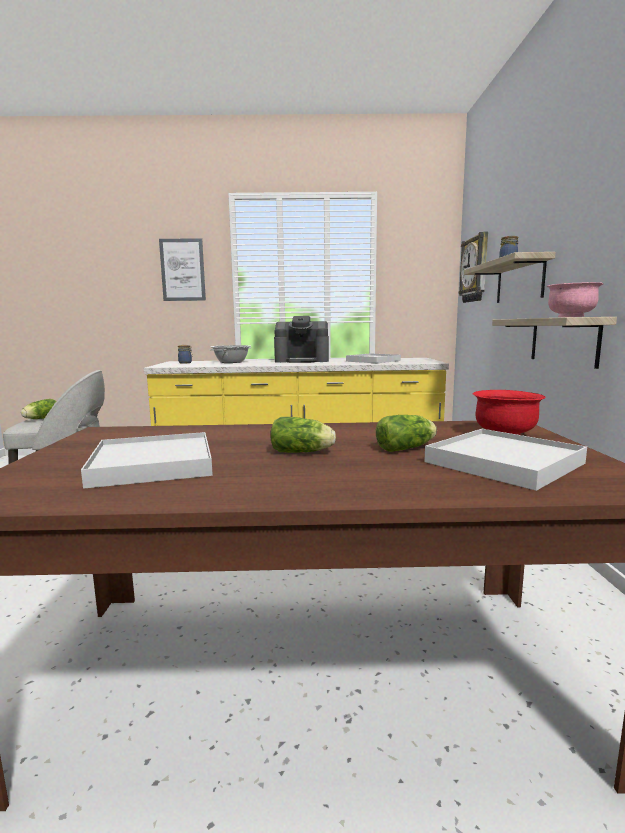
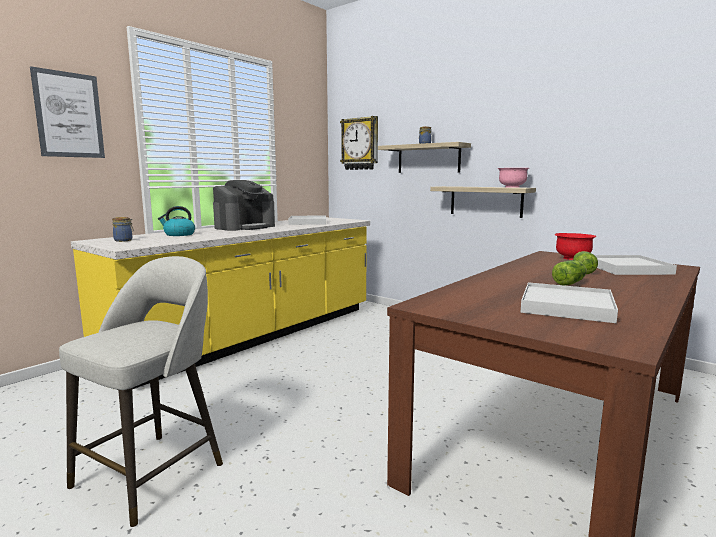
camera: 50 degrees left, 0 degrees up
lettuce [21,399,56,419] -> none
cooking pot [209,345,251,363] -> kettle [158,206,195,236]

